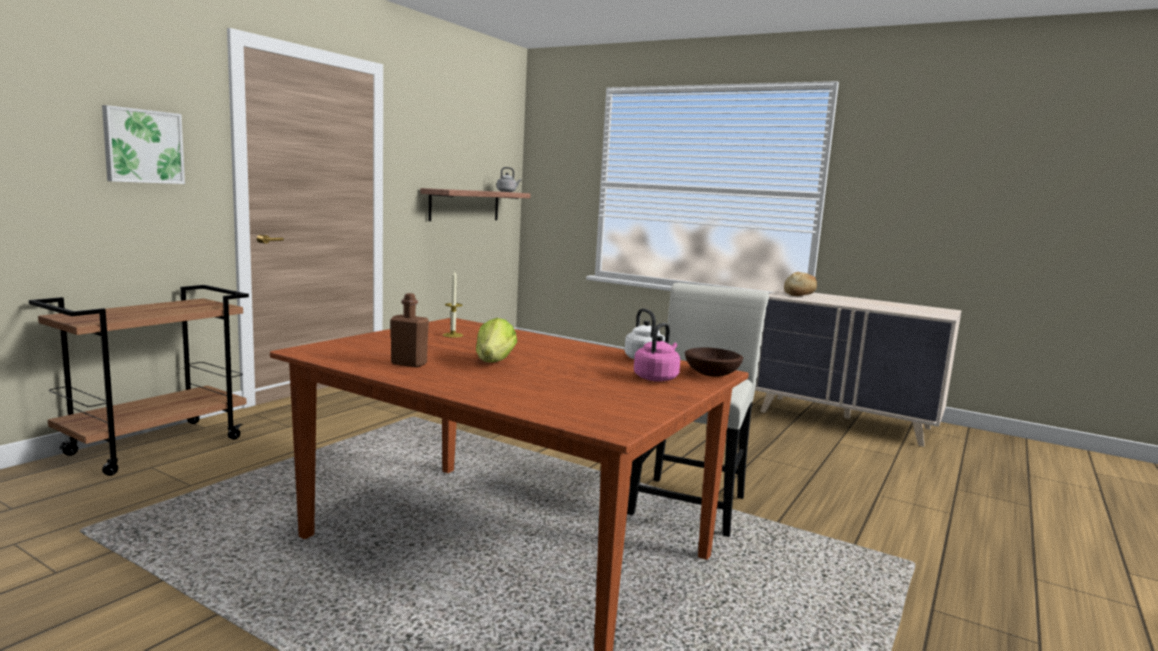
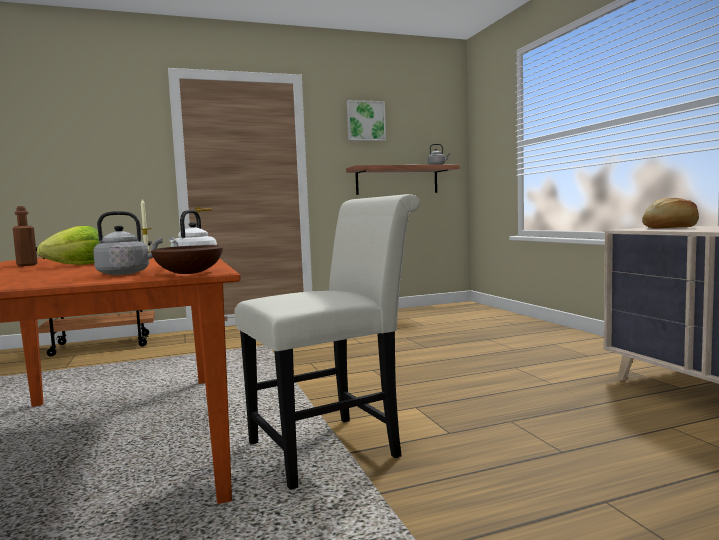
camera: 40 degrees right, 5 degrees down
picture [102,105,185,184] -> picture moved to [347,100,386,141]
pink kettle [634,323,680,382] -> grey kettle [93,211,163,275]

